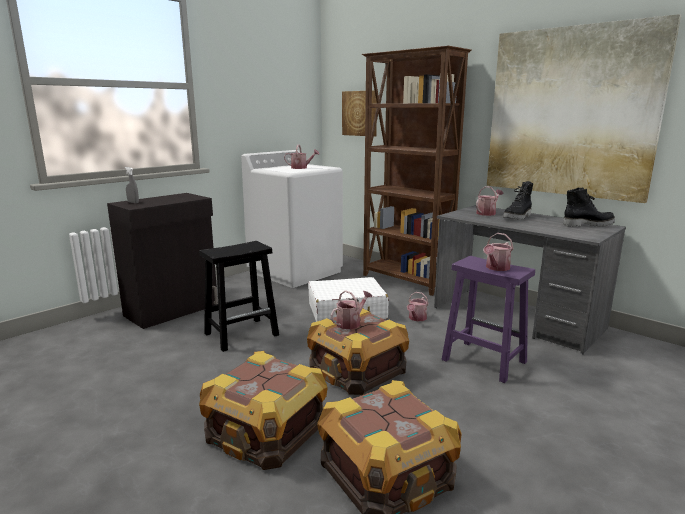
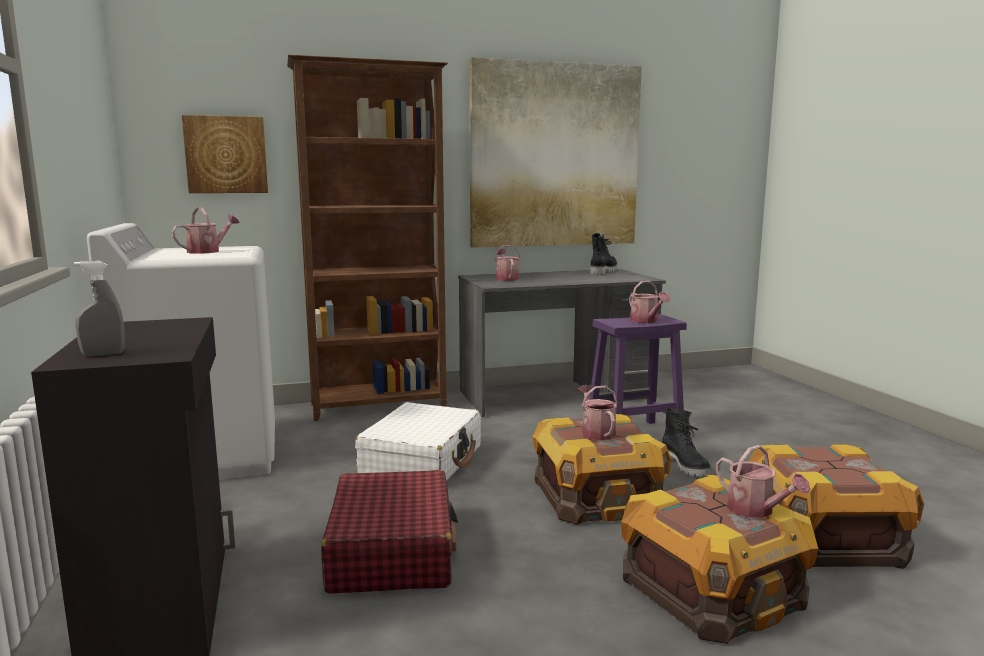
camera: 60 degrees left, 5 degrees down
black stool [200,241,279,352] -> red suitcase [321,470,458,594]
watering can [407,292,429,321] -> watering can moved to [716,445,810,518]
black boot [503,181,533,220] -> black boot moved to [662,408,711,476]

